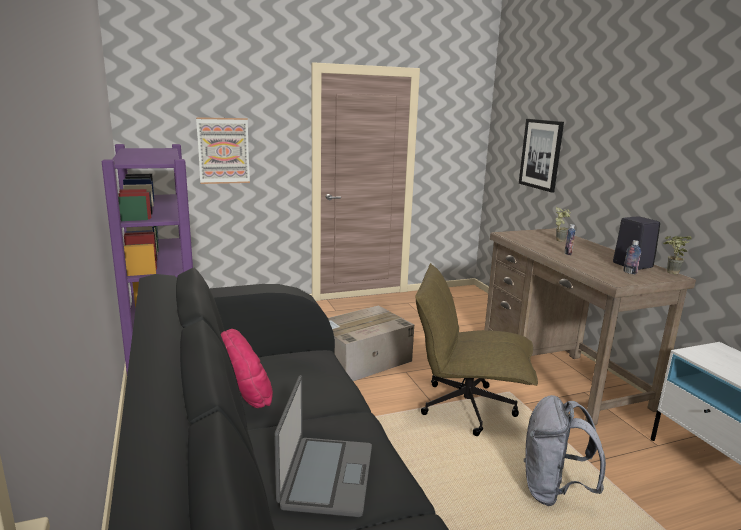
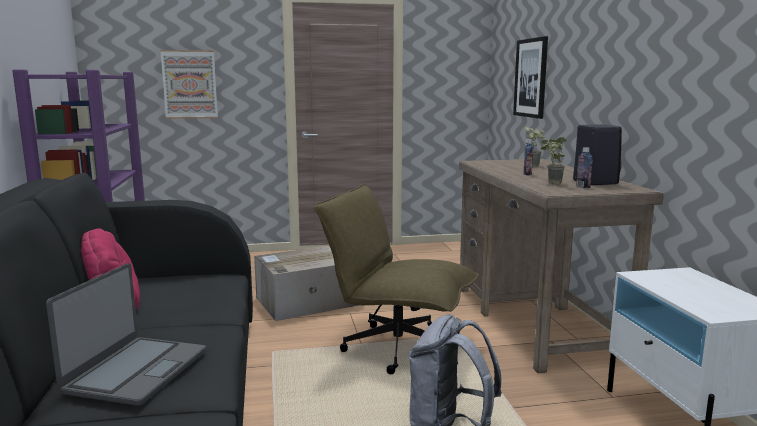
camera: 10 degrees right, 5 degrees down
potted plant [663,236,692,274] -> potted plant moved to [541,137,567,184]

